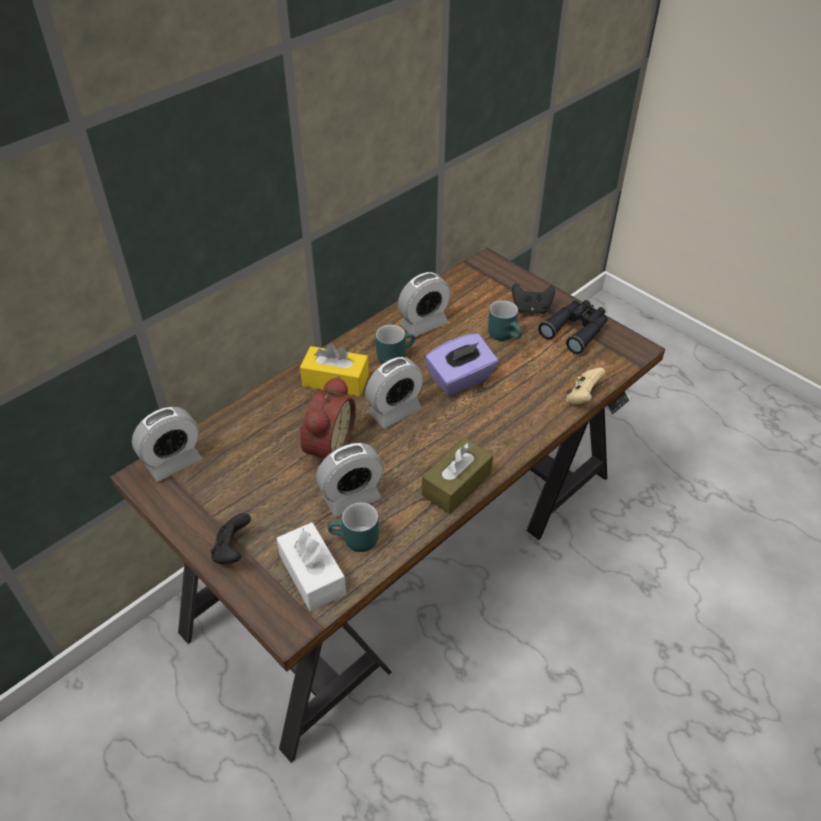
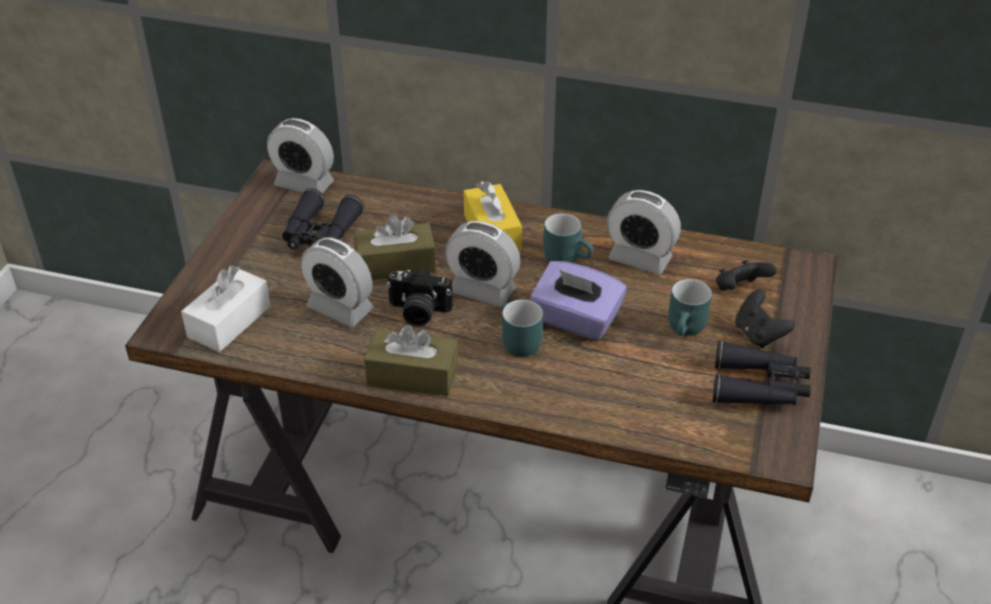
camera: 60 degrees right, 5 degrees down
black game controller [211,513,251,564] -> black game controller moved to [716,260,777,291]
alarm clock [299,376,356,460] -> brown tissue box [354,214,436,280]
turquoise mug [328,502,379,552] -> turquoise mug moved to [502,300,543,357]
beige game controller [566,367,605,404] -> none
none -> black binoculars [282,188,364,250]
none -> camera [386,268,453,326]

